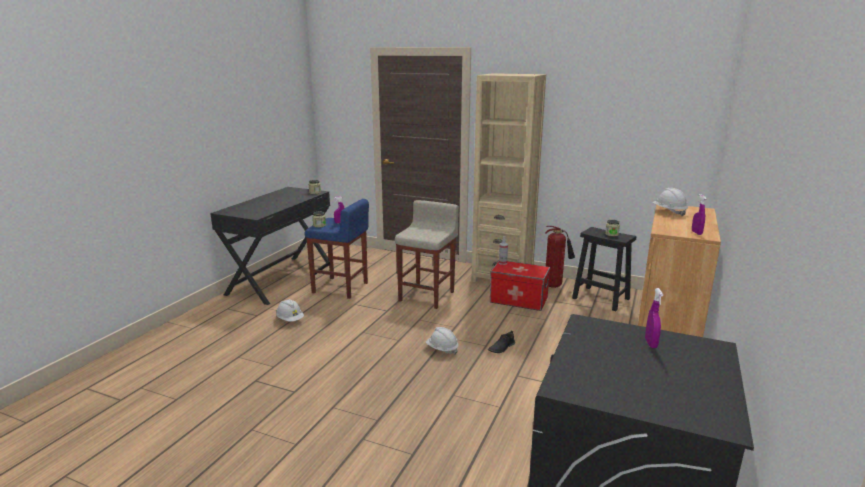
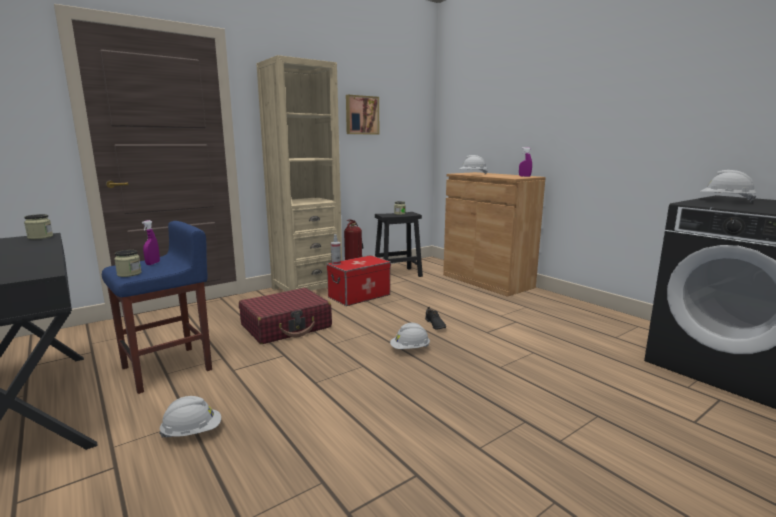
camera: 60 degrees left, 5 degrees down
beige stool [395,200,459,309] -> red suitcase [239,288,332,344]
purple spray bottle [645,288,663,348] -> white hard hat [700,170,757,202]
none -> picture [346,95,379,135]

